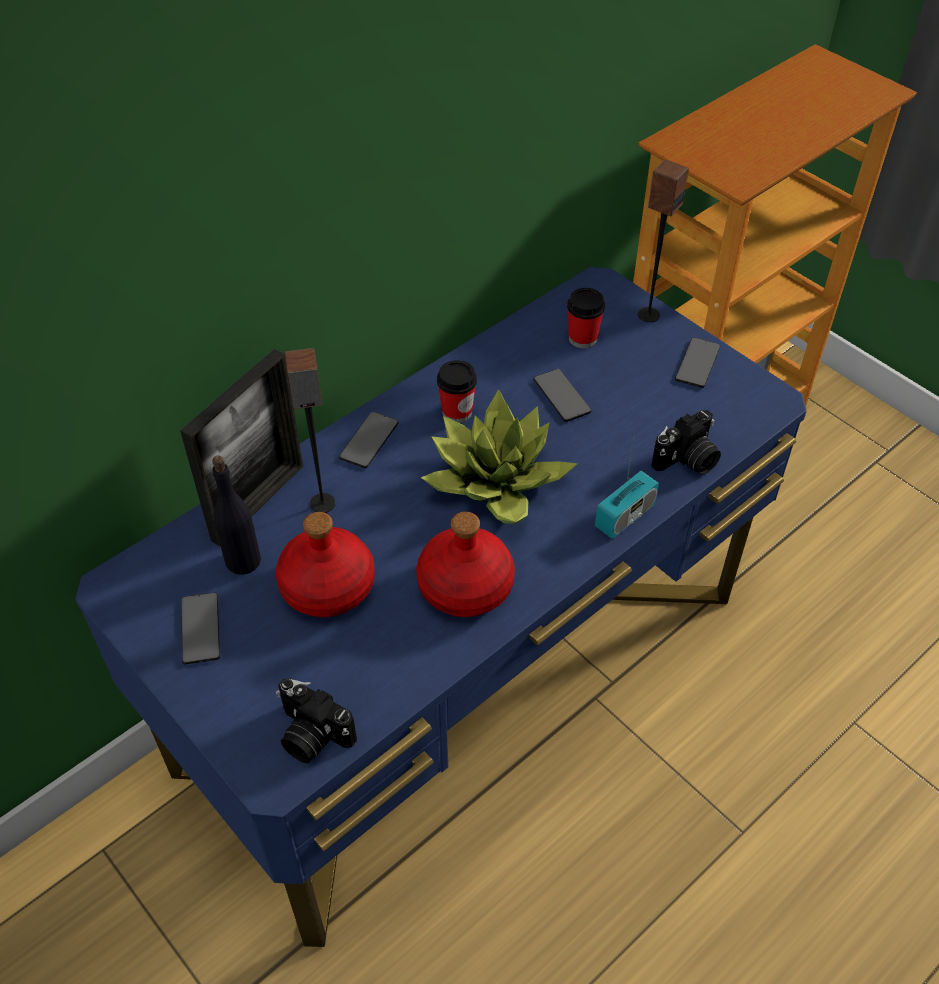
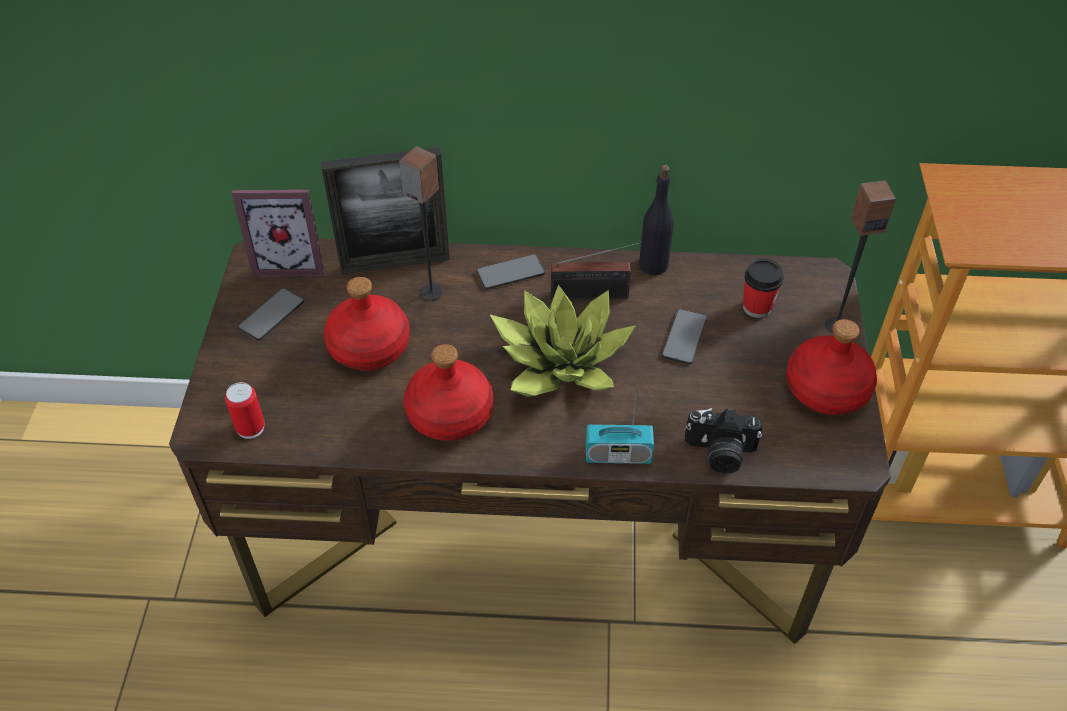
camera: 45 degrees right, 0 degrees up
blue desk [75,267,807,947] -> brown desk [169,238,891,644]
black bottle [212,456,261,575] -> black bottle moved to [639,165,674,275]
camera [276,678,357,763] -> can [225,382,265,439]
cup [437,360,477,423] -> radio [551,242,642,300]
phone [675,337,720,388] -> red bottle [786,319,877,415]
none -> picture frame [232,189,325,276]

